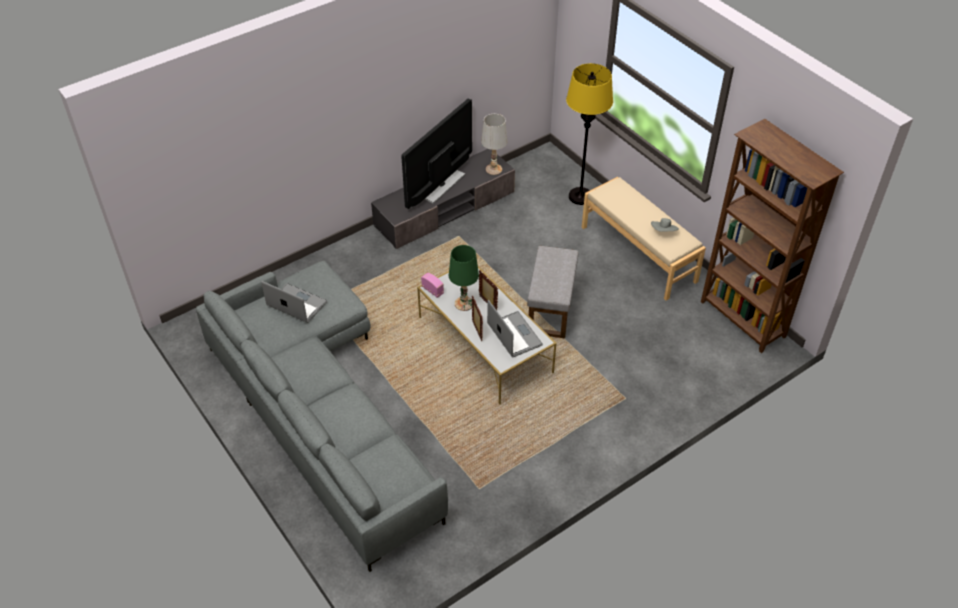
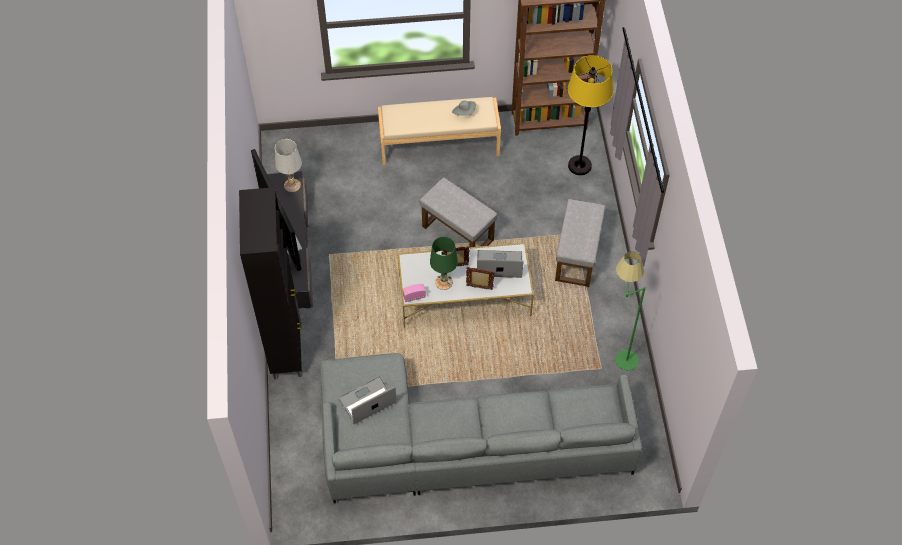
camera: 60 degrees left, 10 degrees up
yellow floor lamp [566,63,613,205] -> yellow floor lamp moved to [568,55,613,175]
none -> black cabinet [239,187,302,379]
none -> grey ottoman [555,199,605,287]
none -> green floor lamp [615,251,646,371]

